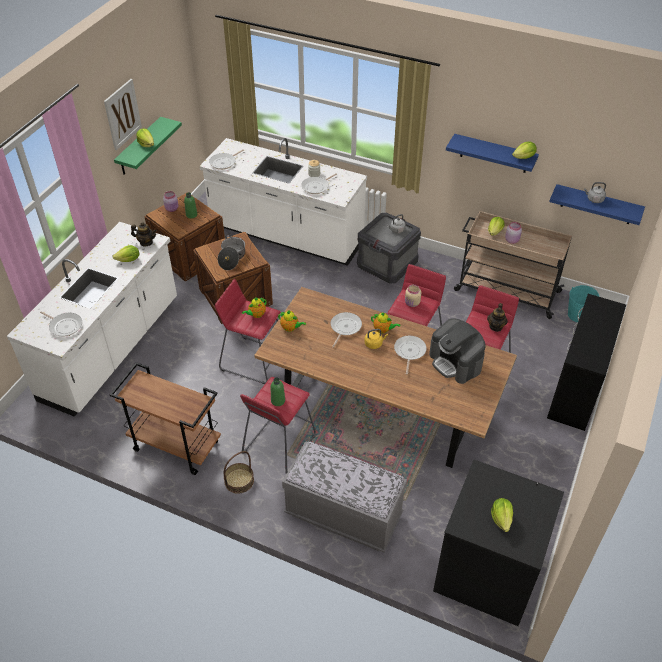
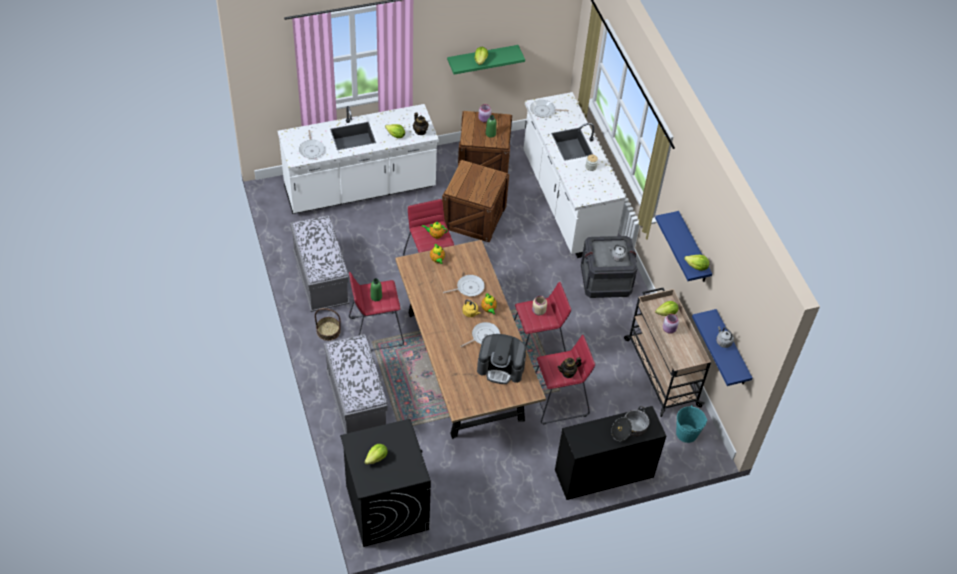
camera: 45 degrees right, 5 degrees up
picture [104,79,142,150] -> none
brown cart [110,362,221,475] -> grey bench [290,215,350,312]
cooking pot [218,234,245,270] -> cooking pot moved to [611,406,649,441]
frying pan [301,174,337,194] -> none
coffee machine [429,318,486,384] -> coffee machine turned 90 degrees counterclockwise [477,334,526,384]

